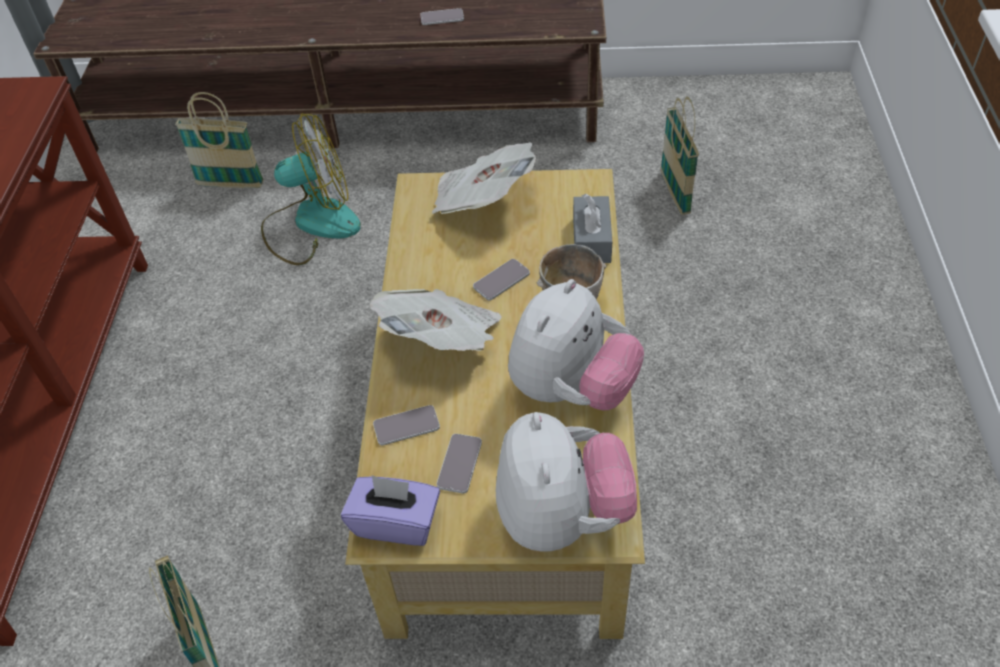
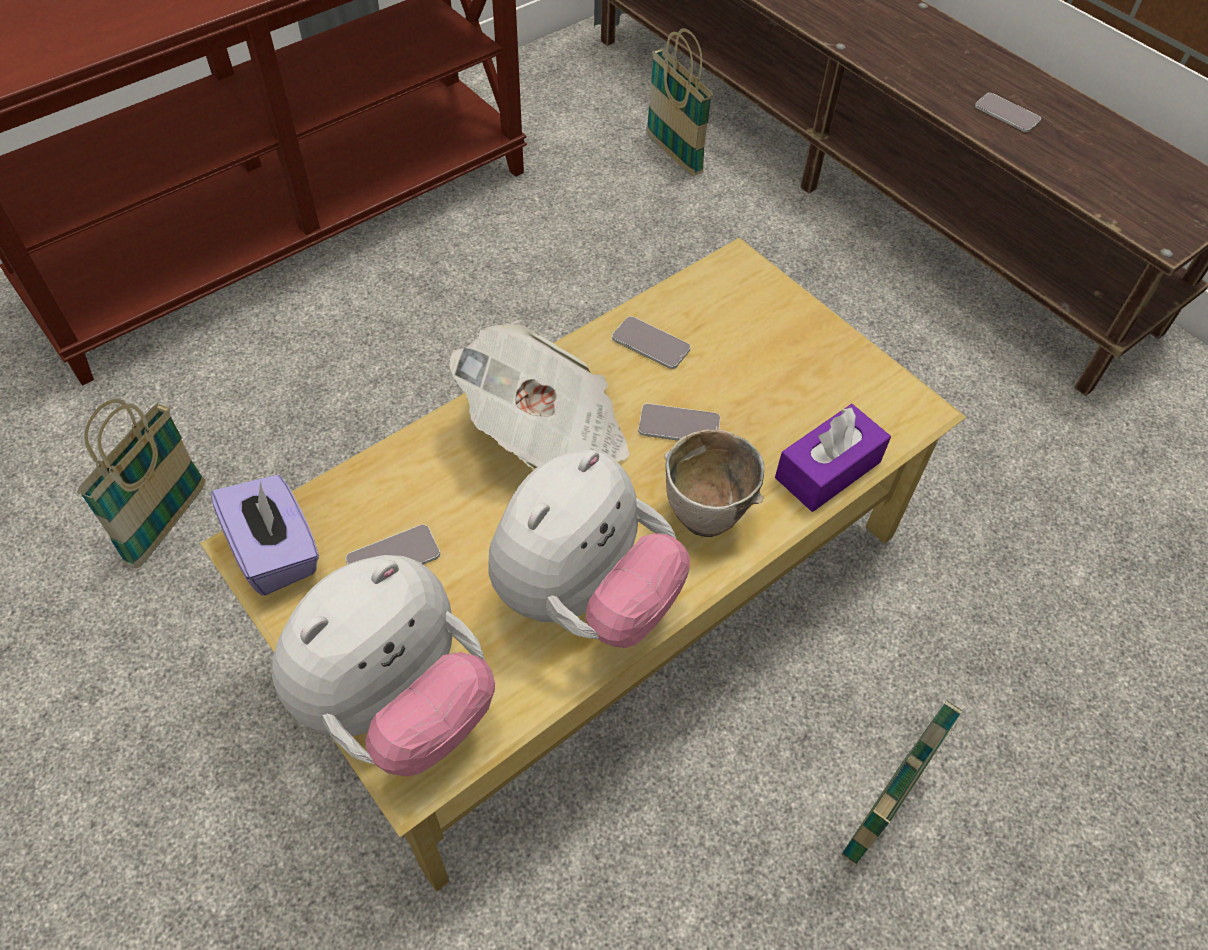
camera: 45 degrees right, 5 degrees up
fan [261,113,361,265] -> none
phone [373,405,440,445] -> phone moved to [612,316,691,369]
newspaper [432,142,536,214] -> none
plush toy [508,279,644,410] -> plush toy turned 45 degrees counterclockwise [489,450,690,648]
grey tissue box [573,194,612,263] -> purple tissue box [775,404,891,512]
basket [660,96,699,215] -> basket moved to [841,700,962,866]

